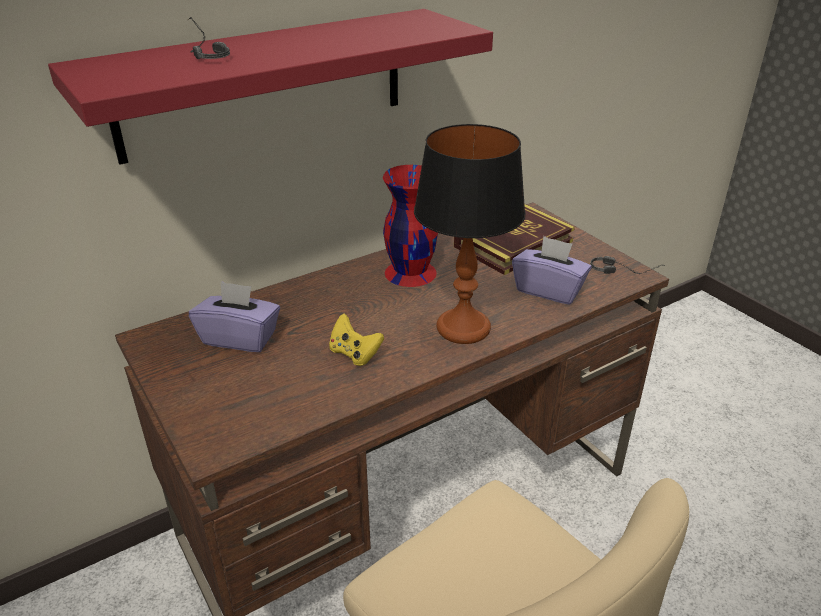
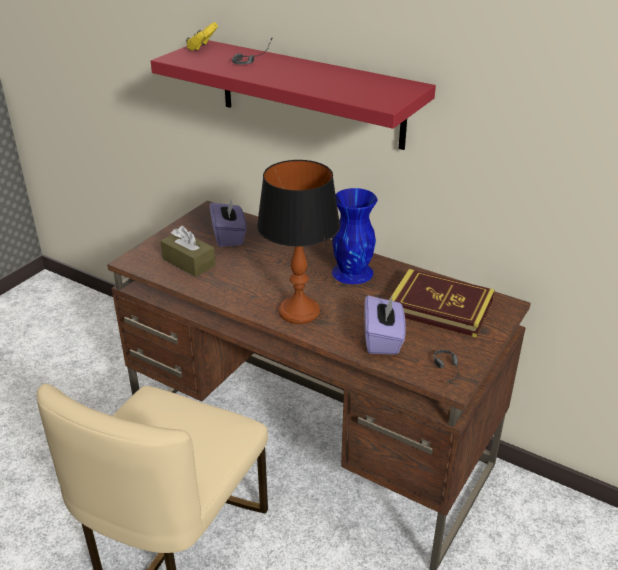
camera: 65 degrees right, 0 degrees up
yellow game controller [329,314,384,366] -> yellow game controller moved to [186,22,218,51]
red vase [383,165,438,287] -> blue vase [332,188,377,284]
none -> brown tissue box [160,226,216,277]

